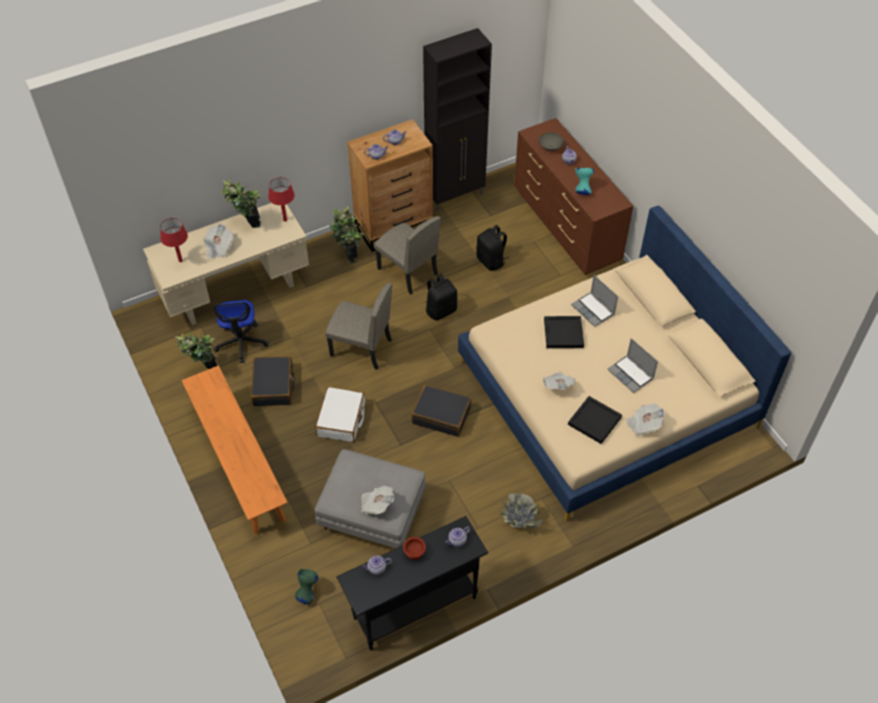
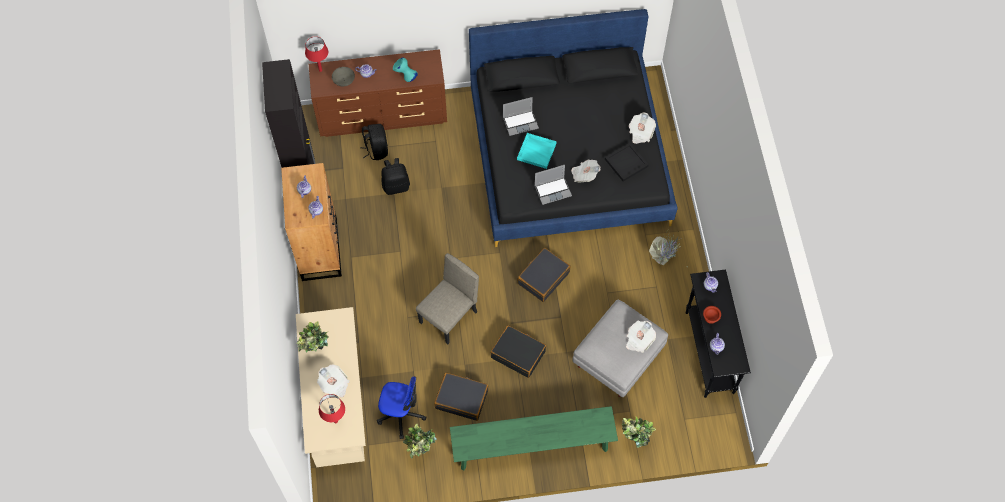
camera: 70 degrees left, 10 degrees up
orange bench [182,366,288,535] -> green bench [450,406,618,470]
red table lamp [268,177,295,222] -> red table lamp moved to [305,36,328,72]
green vase [295,569,318,604] -> none
white suitcase [315,387,365,442] -> black suitcase [491,325,546,378]
potted plant [329,206,363,264] -> potted plant moved to [622,417,656,448]
beige chair [374,216,441,295] -> none
black backpack [425,274,457,321] -> black backpack moved to [360,124,388,160]
beige bed [458,205,791,522] -> black bed [469,9,678,247]
black tray [544,316,584,348] -> turquoise tray [517,133,557,169]
laptop [607,338,658,393] -> laptop moved to [534,165,572,205]

